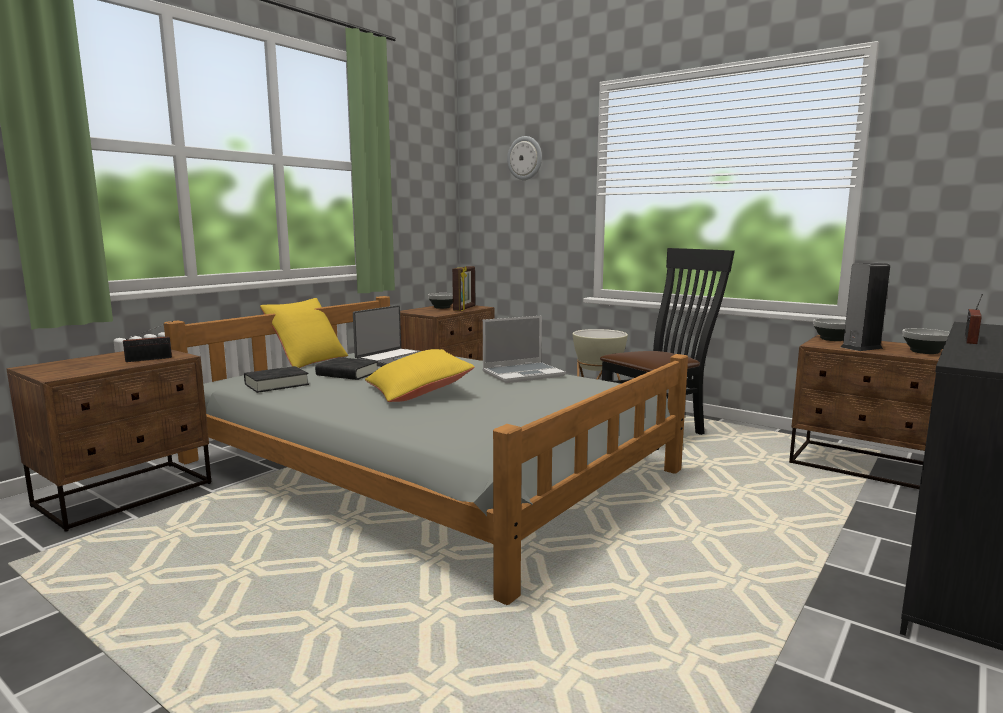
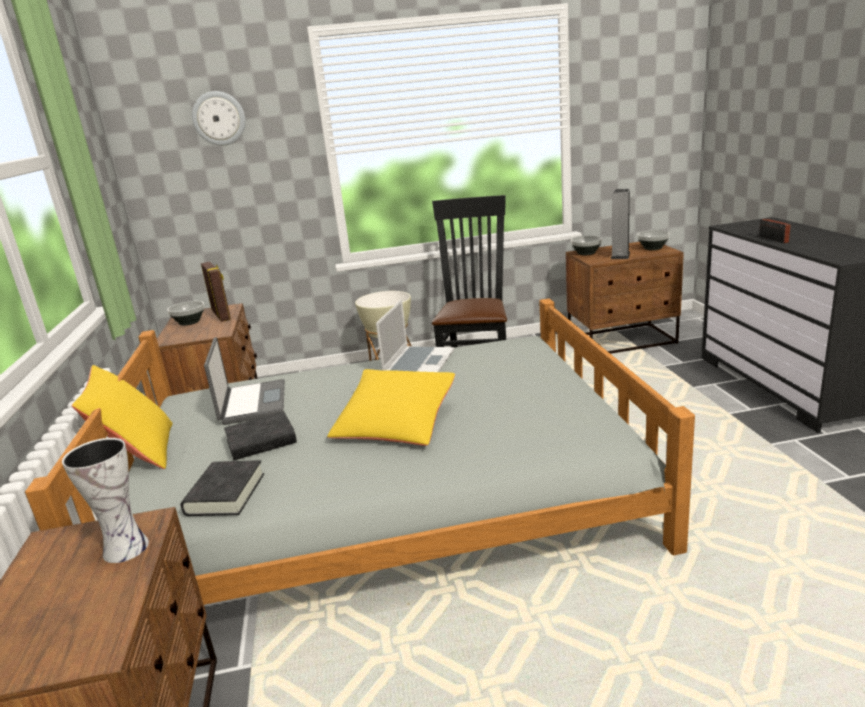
camera: 45 degrees left, 10 degrees up
radio [123,321,173,362] -> vase [62,438,149,563]

